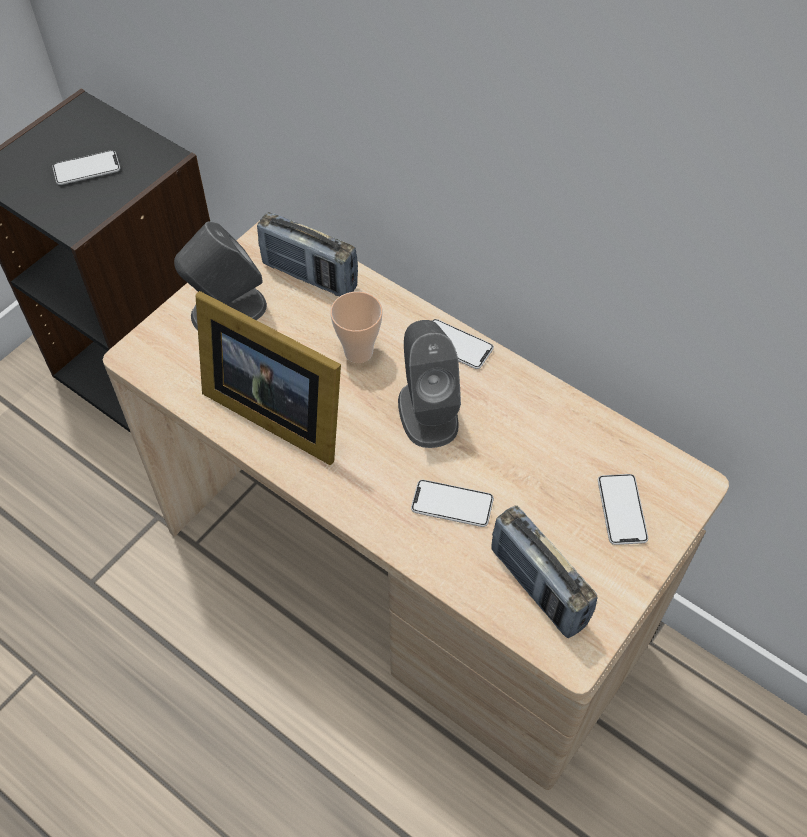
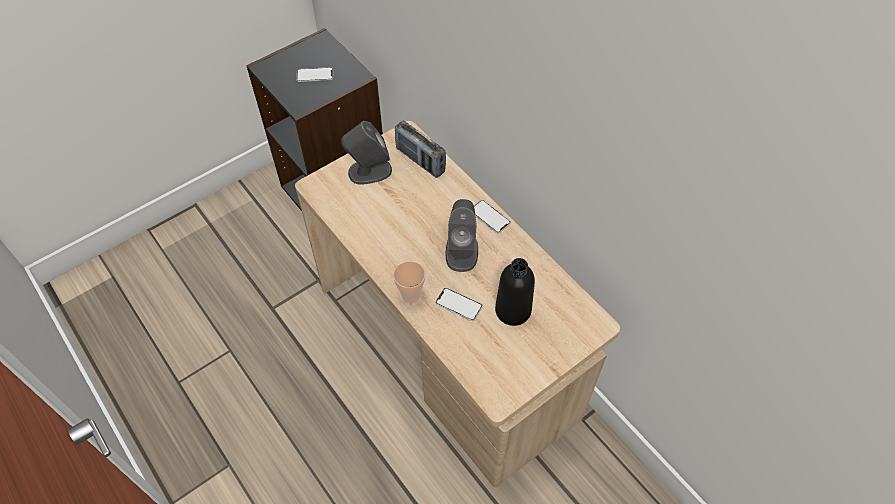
camera: 15 degrees right, 0 degrees up
picture frame [195,291,341,465] -> none
cup [330,292,382,363] -> cup moved to [393,261,425,303]
radio [492,506,597,638] -> none
phone [598,474,648,545] -> none
none -> black bottle [495,258,535,326]

